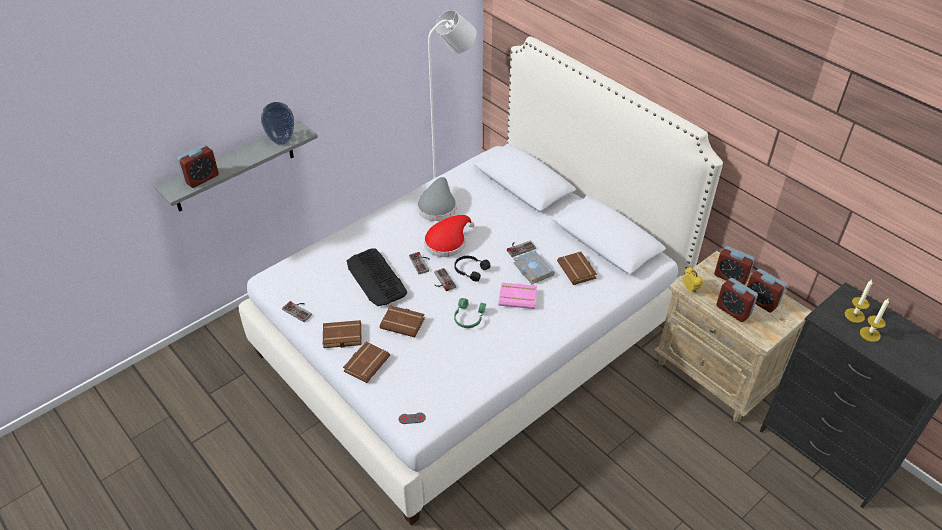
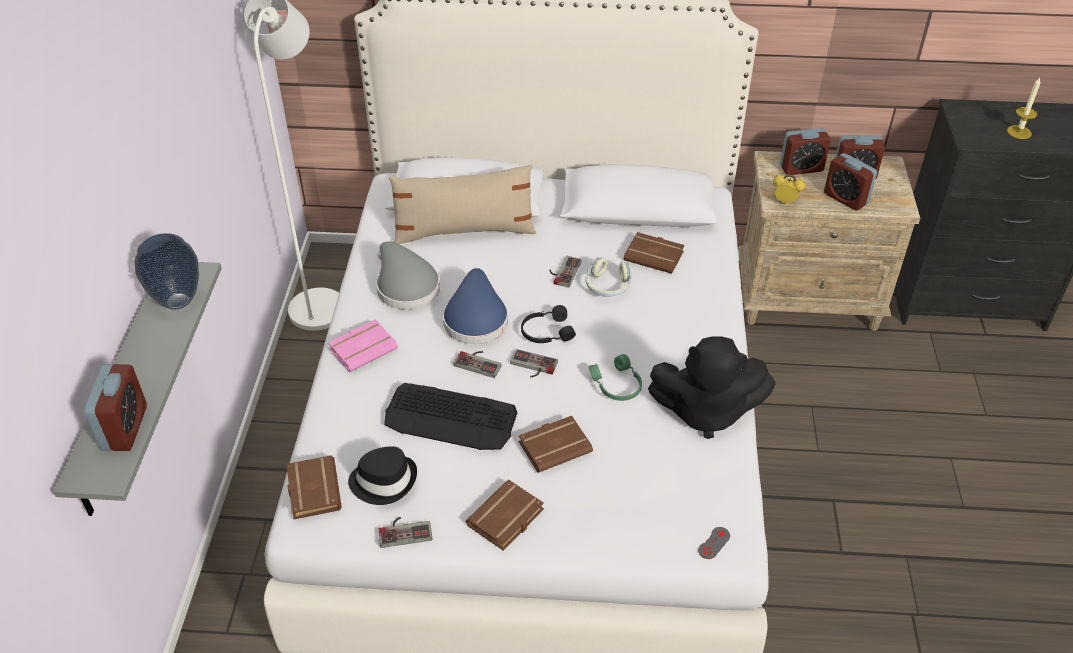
camera: 45 degrees left, 0 degrees up
brown book [343,342,390,383] -> brown book moved to [287,456,342,519]
red hat [424,215,474,257] -> blue hat [443,268,508,344]
pink book [498,282,537,309] -> pink book moved to [328,319,398,372]
grey book [513,250,555,284] -> headphones [586,257,632,297]
alarm clock [716,278,758,322] -> alarm clock turned 45 degrees clockwise [824,153,877,211]
candle [845,280,873,323] -> none
none -> black hat [348,446,417,505]
none -> beige pillow [389,165,536,244]
none -> black plush toy [648,336,775,439]

